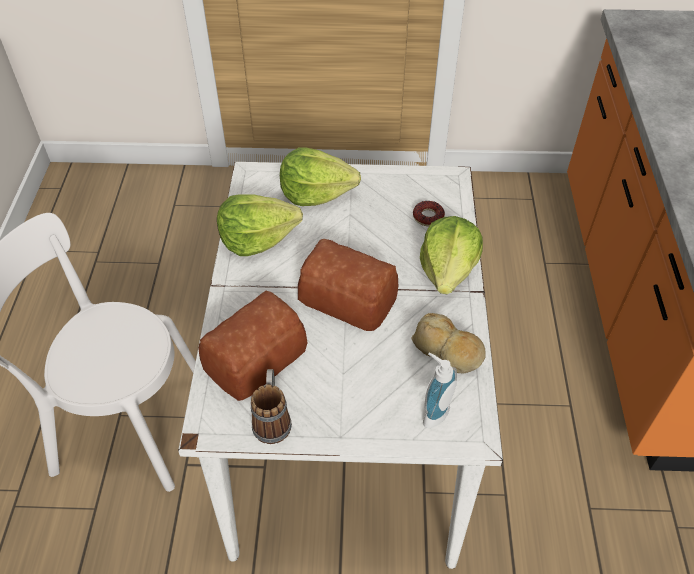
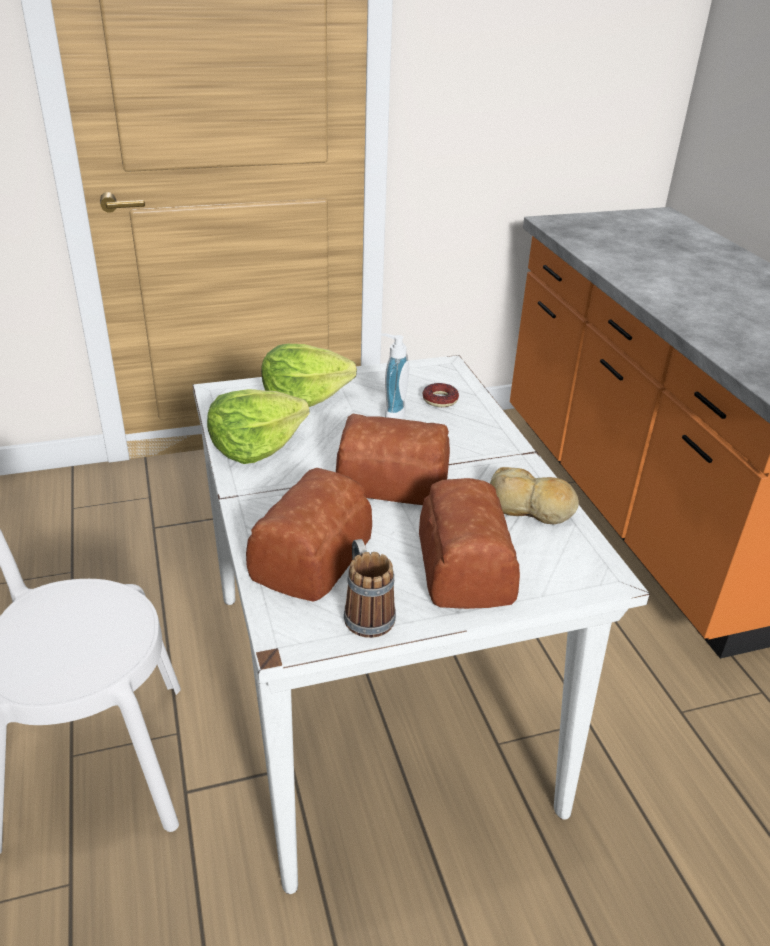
camera: 20 degrees left, 15 degrees down
lettuce [420,216,483,294] -> none
soap dispenser [423,352,457,428] -> soap dispenser moved to [381,333,409,419]
none -> bread [419,478,520,609]

